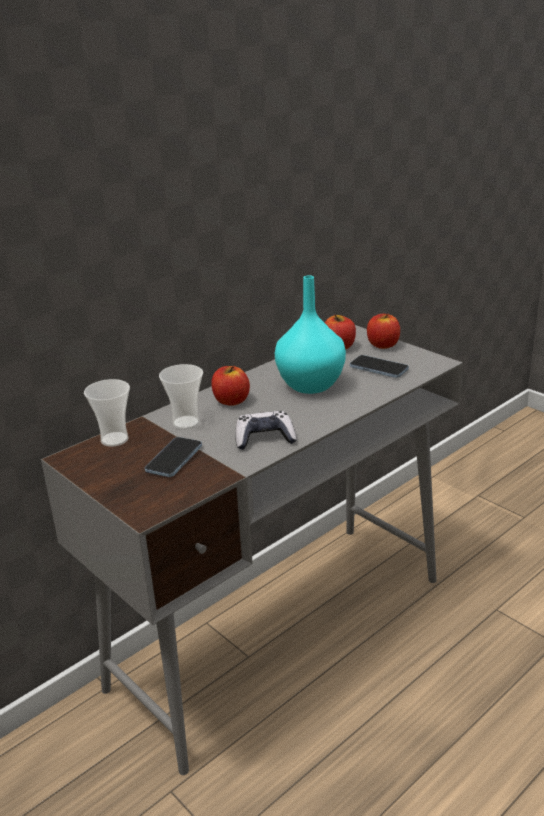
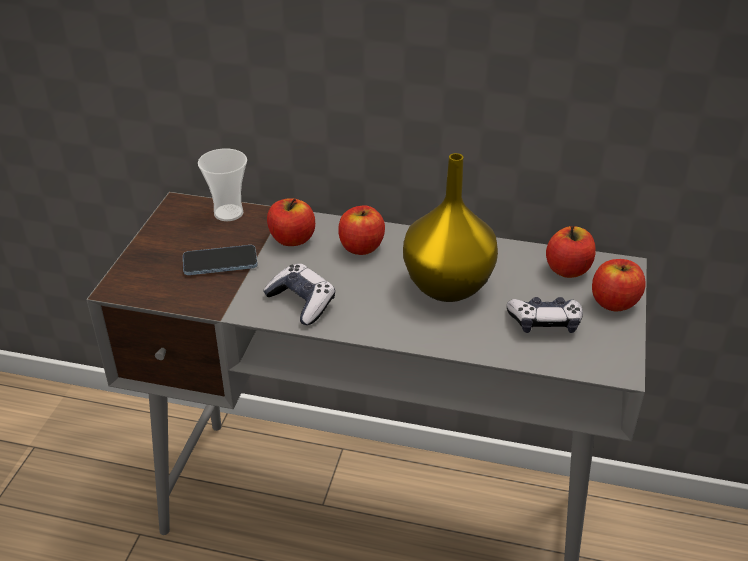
camera: 55 degrees right, 10 degrees up
cup [159,364,203,430] -> apple [267,198,315,246]
turquoise vase [275,275,346,394] -> yellow vase [403,153,498,302]
phone [350,355,409,378] -> game controller [507,297,583,333]

